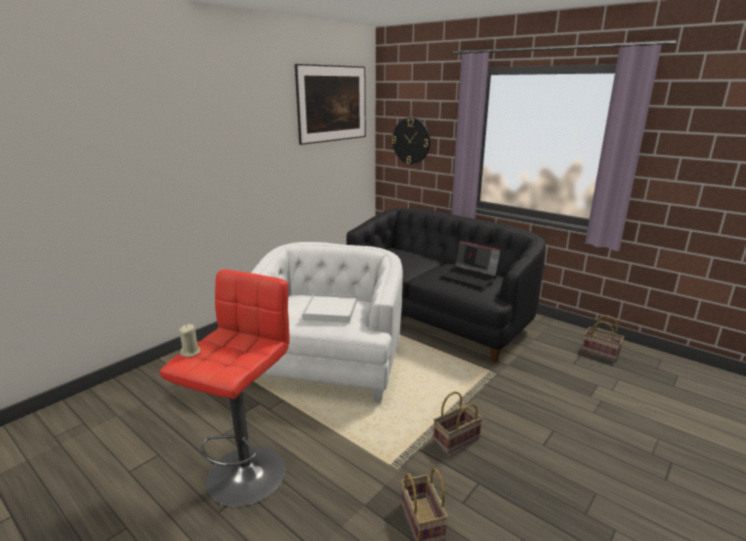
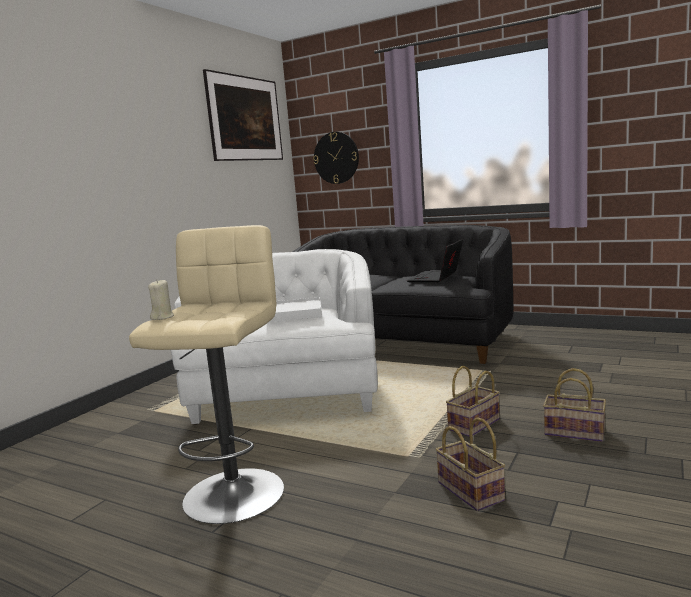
camera: 10 degrees left, 10 degrees down
red stool [160,270,290,507] -> beige stool [129,225,284,524]
laptop [440,240,502,288] -> laptop turned 90 degrees clockwise [406,239,463,282]
basket [582,315,624,360] -> basket moved to [543,368,606,442]

